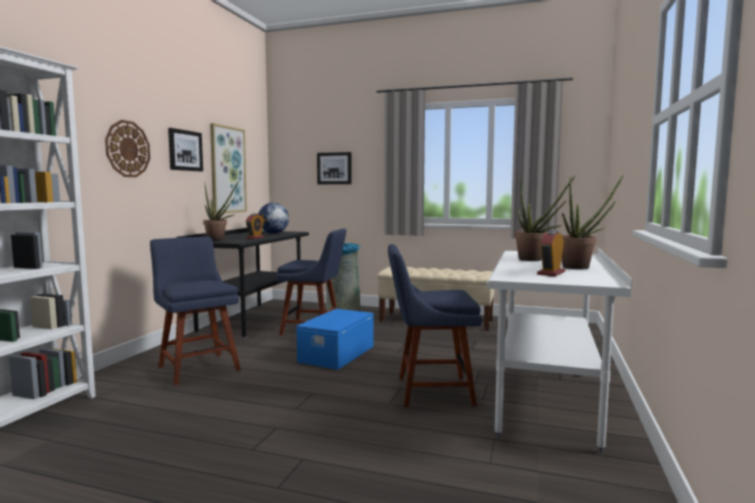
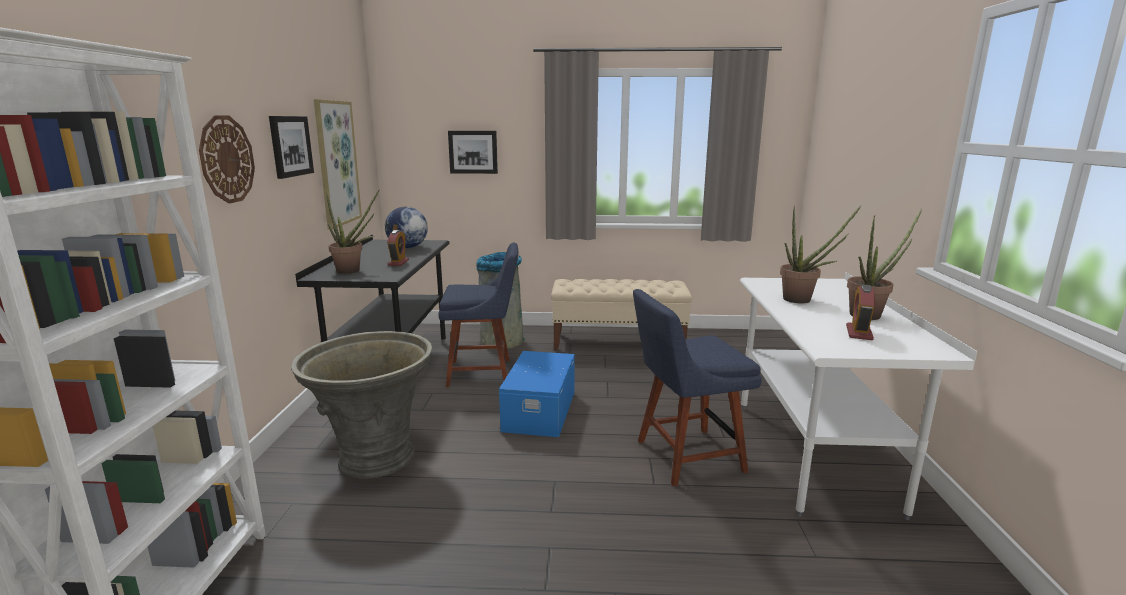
camera: 15 degrees left, 10 degrees up
blue chair [150,236,241,385] -> grey planter [291,331,432,479]

